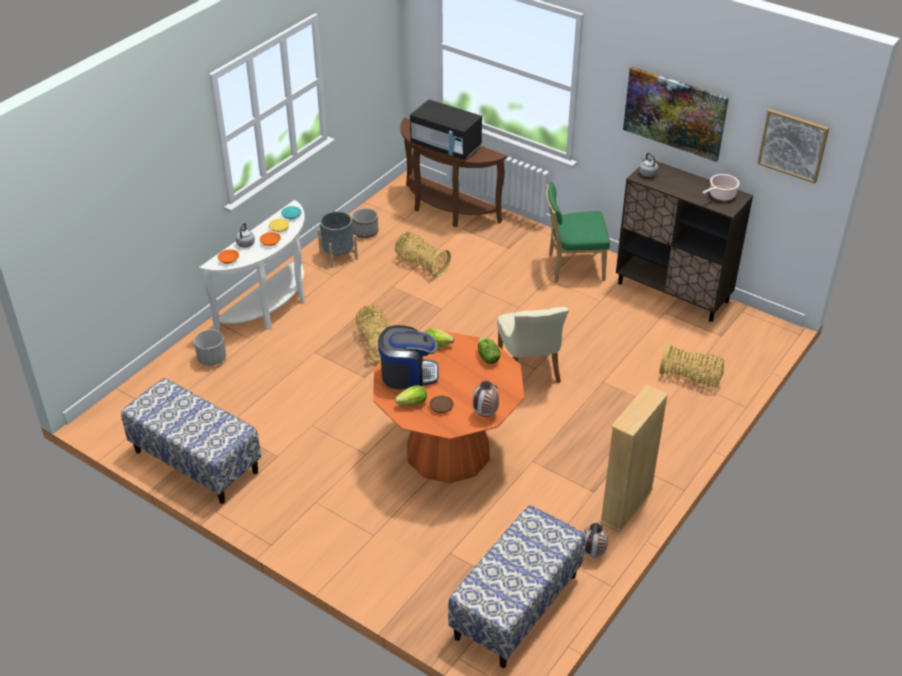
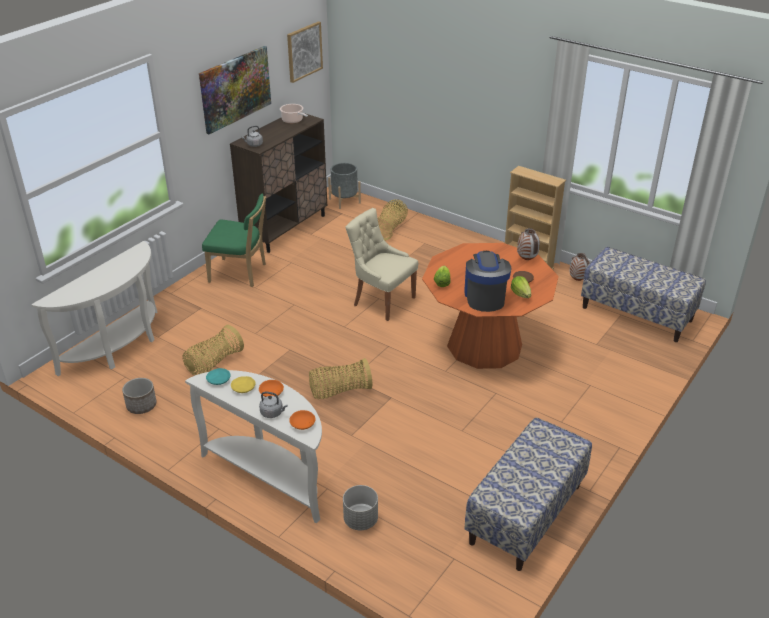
camera: 90 degrees left, 5 degrees down
grey planter [318,211,358,268] -> grey planter moved to [328,163,361,209]
brown console table [400,118,507,227] -> white console table [31,241,158,376]
black microwave [410,100,482,160] -> none
lettuce [478,337,500,364] -> none
beige chair [497,307,569,383] -> beige chair turned 135 degrees counterclockwise [345,208,418,321]
green chair [546,182,610,282] -> green chair turned 75 degrees counterclockwise [202,193,266,287]

